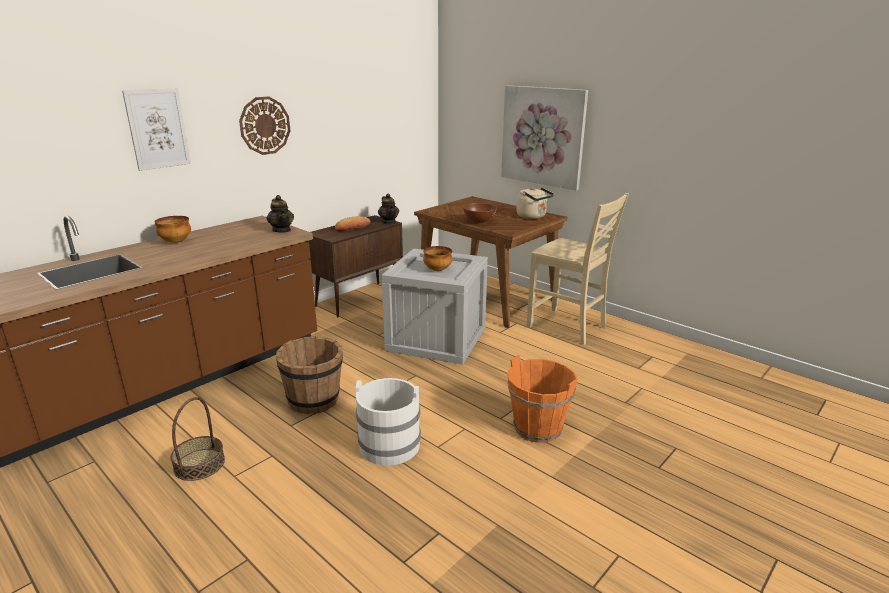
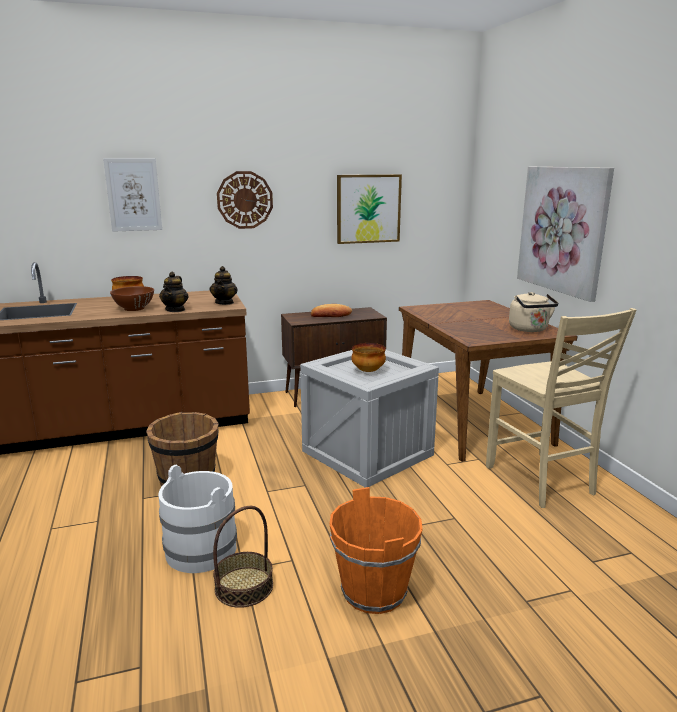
camera: 30 degrees right, 5 degrees down
basket [170,397,225,481] -> basket moved to [213,506,273,608]
teapot [378,194,399,224] -> teapot moved to [159,272,189,312]
brown bowl [463,203,497,224] -> brown bowl moved to [110,286,154,311]
none -> picture [337,174,402,244]

